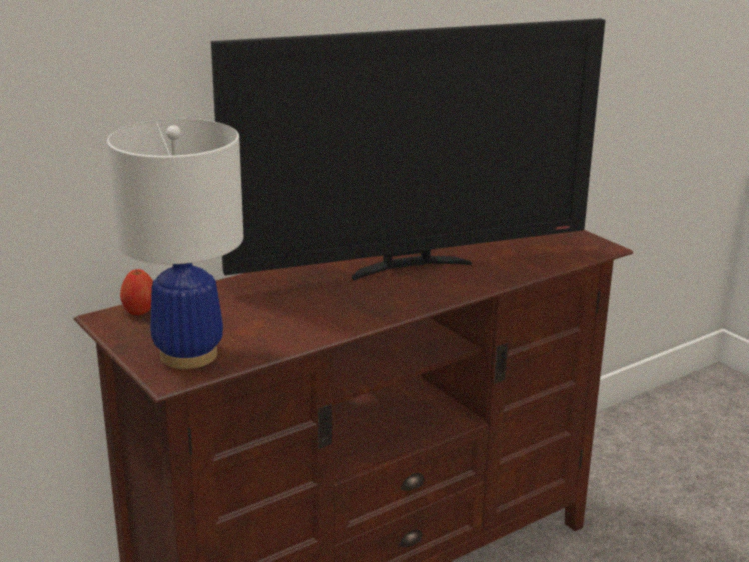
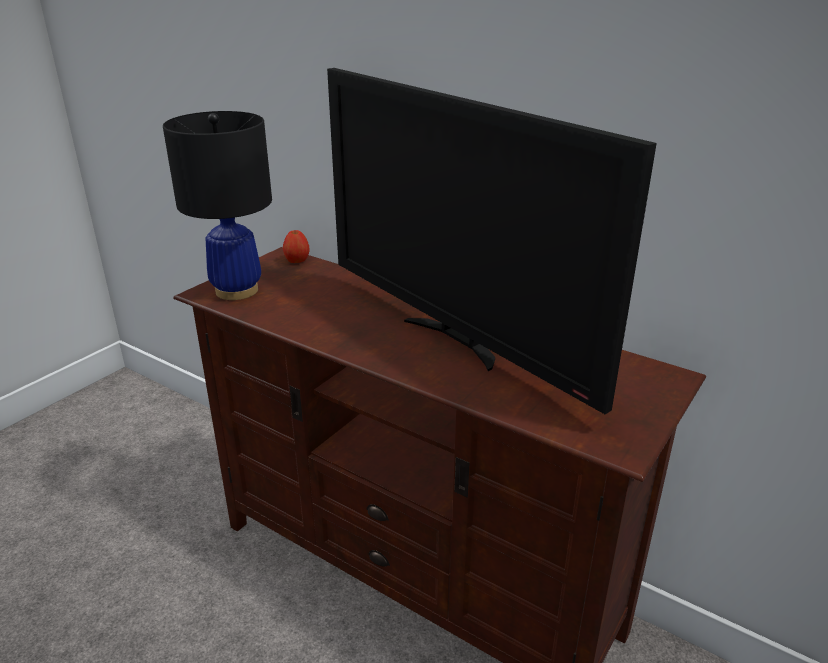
camera: 70 degrees right, 5 degrees up
white table lamp [107,119,243,369] -> black table lamp [163,111,272,300]

